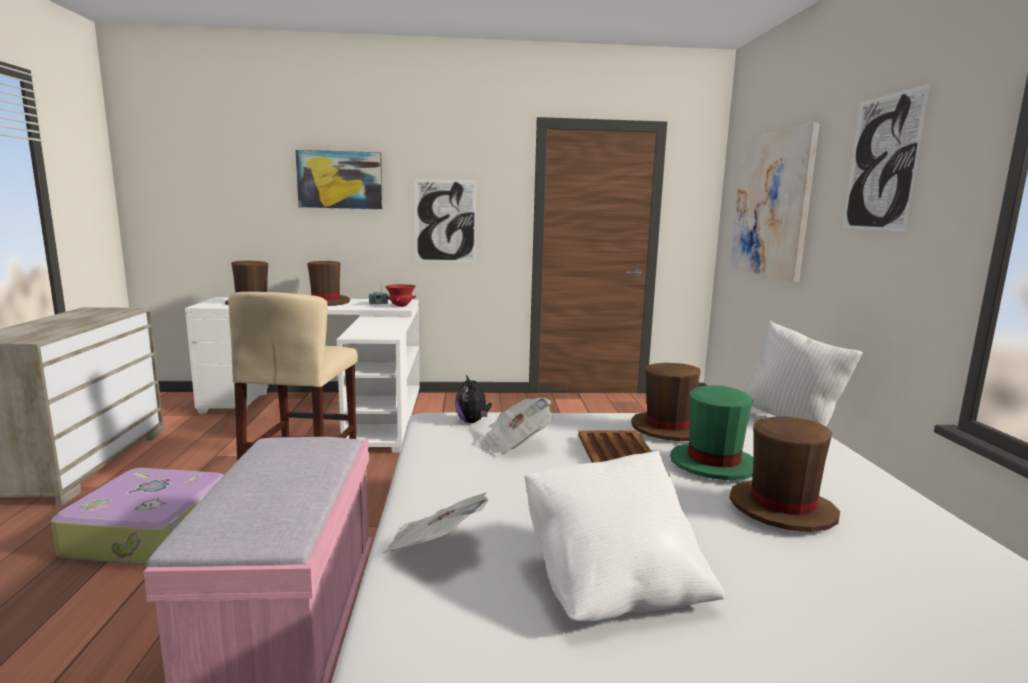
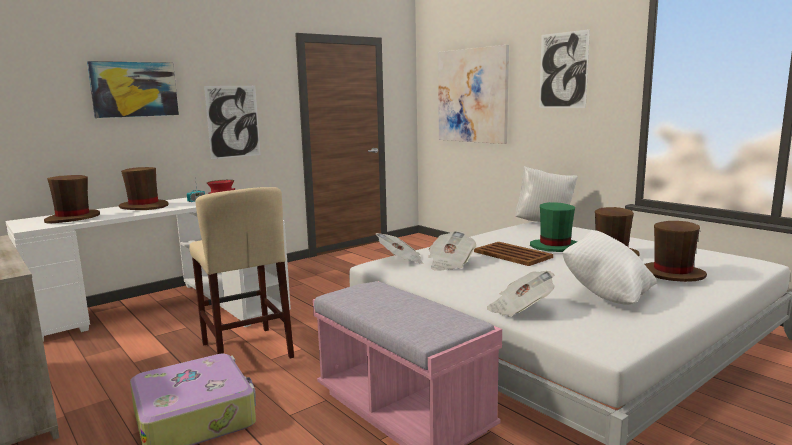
camera: 35 degrees left, 0 degrees up
plush toy [455,374,492,423] -> newspaper [376,233,423,264]
brown hat [631,363,701,441] -> brown hat moved to [645,221,707,282]

